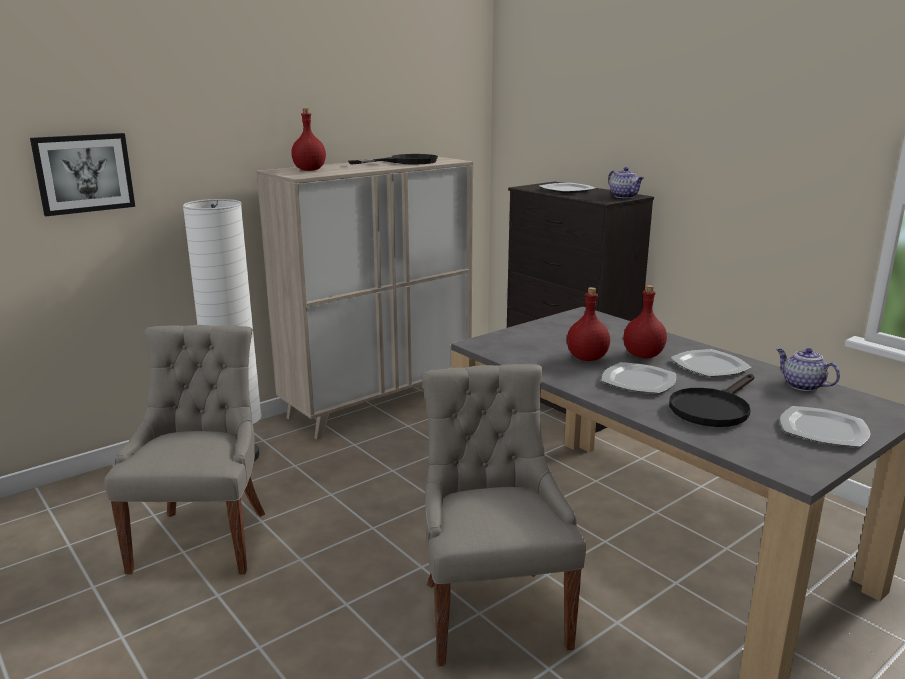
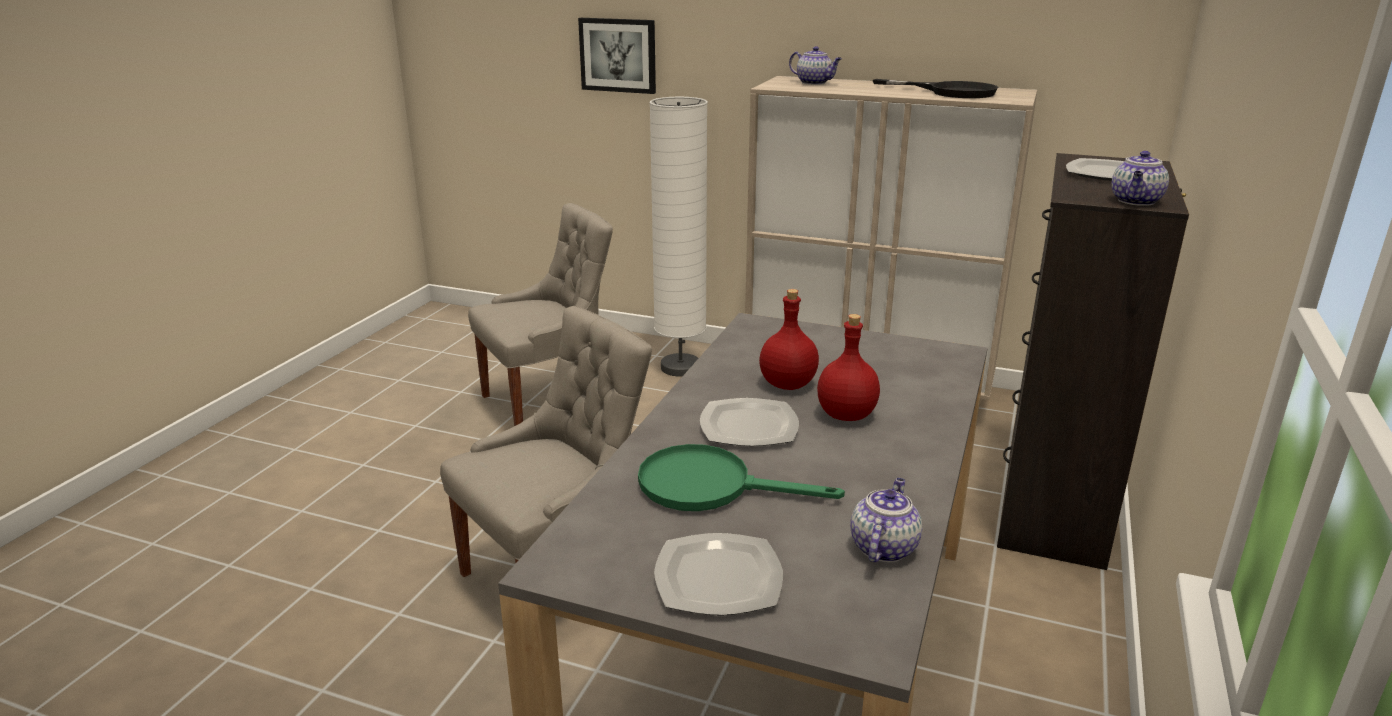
camera: 60 degrees right, 5 degrees up
red bottle [291,108,326,171] -> teapot [789,46,842,85]
black frying pan [669,374,754,427] -> green frying pan [638,444,845,511]
plate [670,349,751,377] -> none

